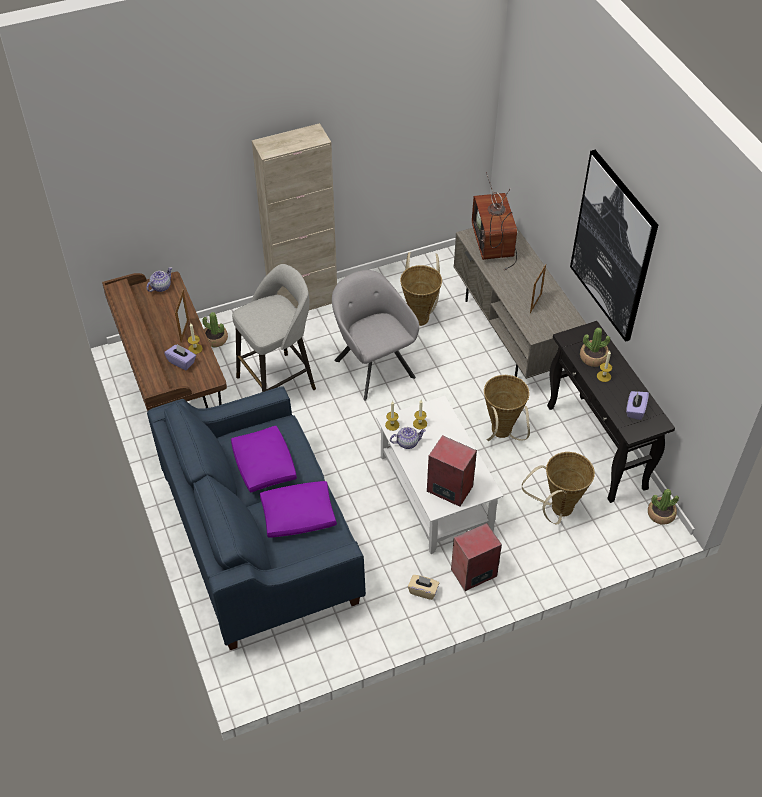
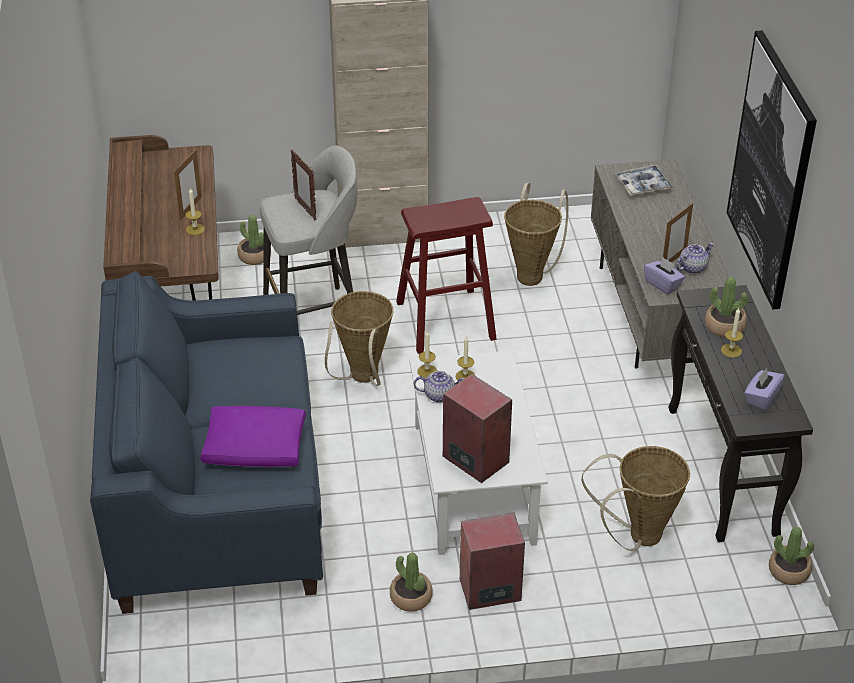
camera: 15 degrees right, 10 degrees down
teapot [146,267,172,292] -> teapot moved to [676,243,714,274]
purple tissue box [164,344,196,370] -> purple tissue box moved to [644,257,685,294]
purple pillow [231,426,297,493] -> none
grey armchair [332,270,419,401] -> red stool [396,197,497,354]
beige tissue box [408,575,439,600] -> potted plant [390,553,433,612]
television [472,172,517,270] -> tray [615,165,673,195]
basket [484,375,530,441] -> basket moved to [325,291,393,386]
none -> picture frame [291,150,316,220]

